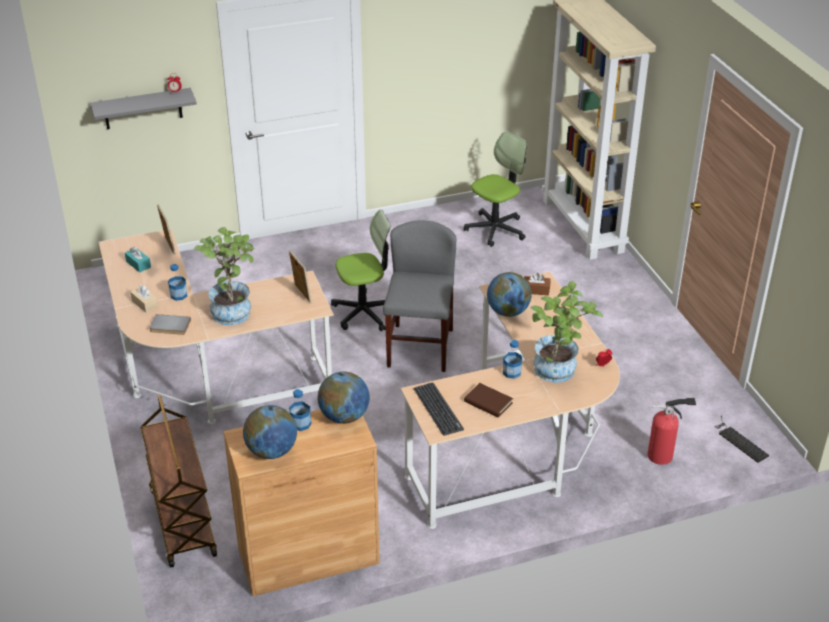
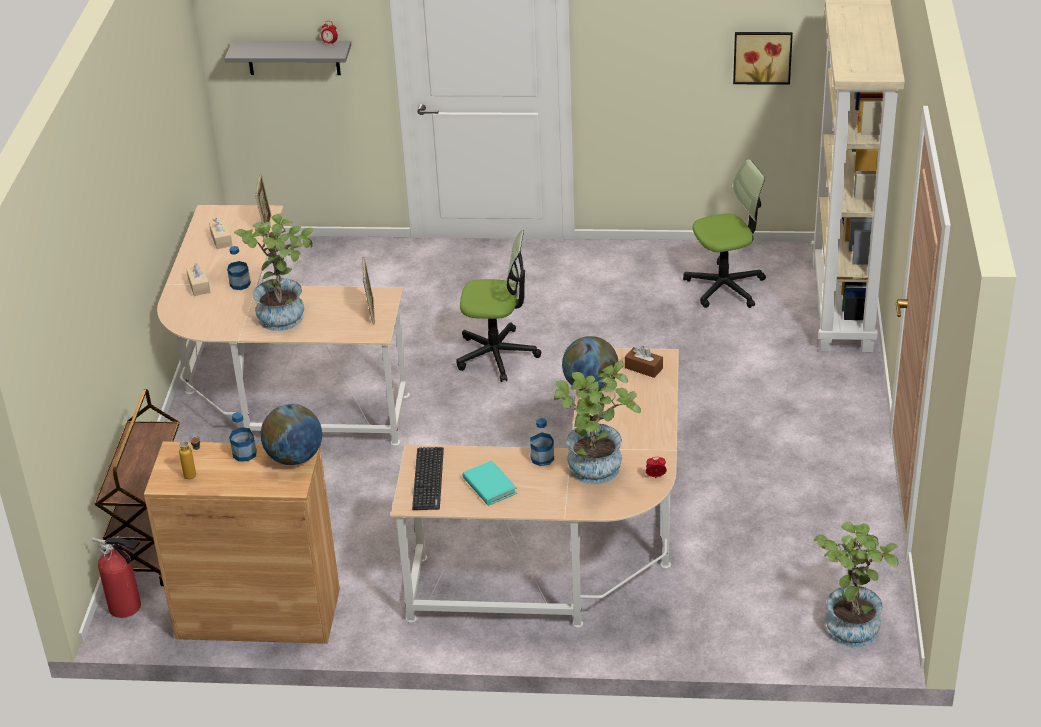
camera: 25 degrees right, 0 degrees up
turquoise tissue box [125,247,151,273] -> beige tissue box [209,218,232,249]
grey book [149,314,191,335] -> none
globe [243,405,297,459] -> bottle [179,436,201,479]
grey chair [383,220,456,372] -> none
brown book [464,383,513,417] -> turquoise book [462,461,517,506]
fire extinguisher [647,398,696,465] -> fire extinguisher moved to [92,535,141,618]
keyboard [716,416,770,463] -> potted plant [814,522,899,647]
none -> picture [733,32,793,85]

